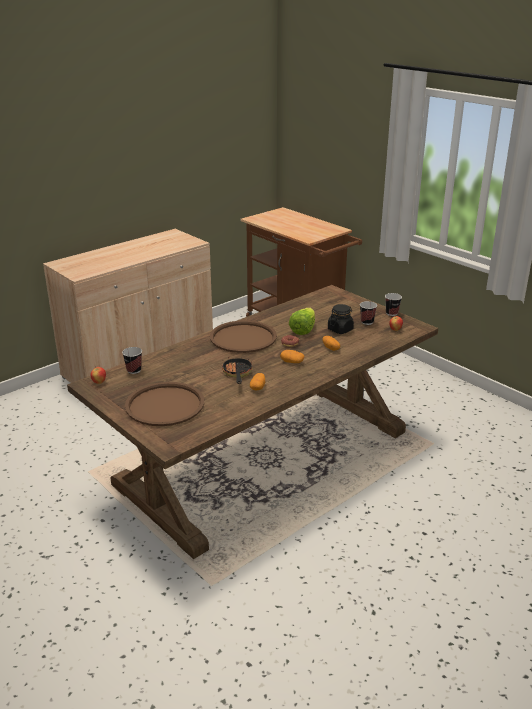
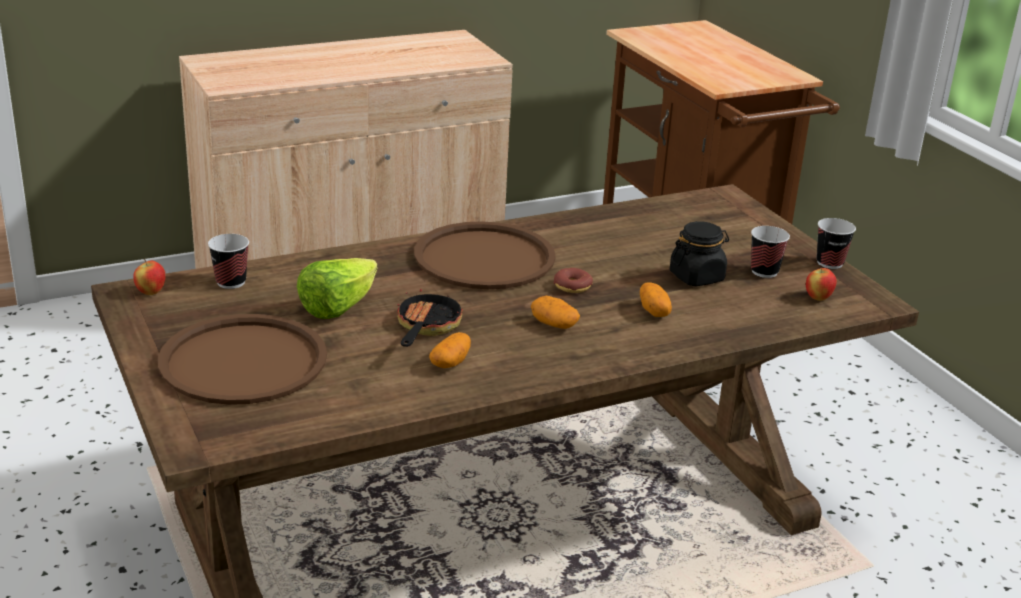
camera: 15 degrees right, 0 degrees up
lettuce [289,308,315,335] -> lettuce moved to [297,258,378,319]

